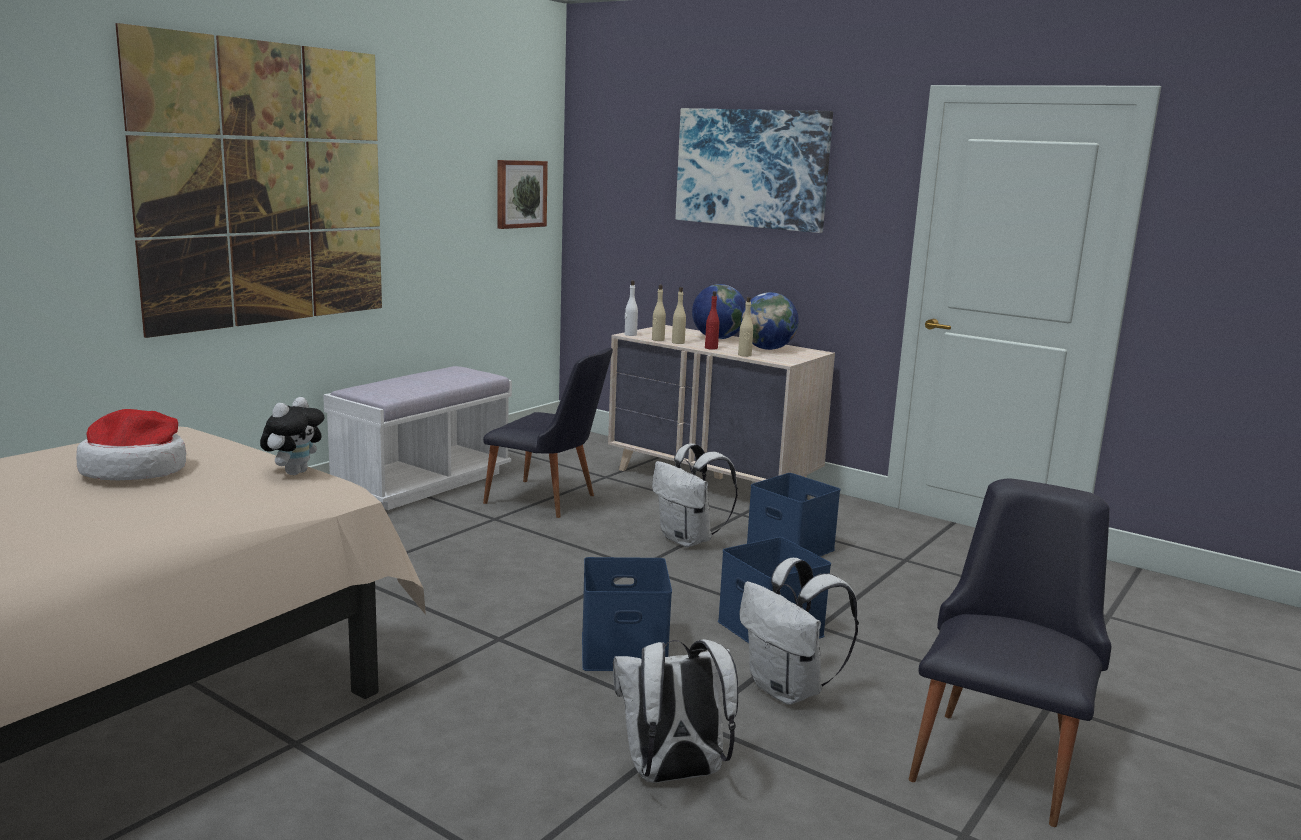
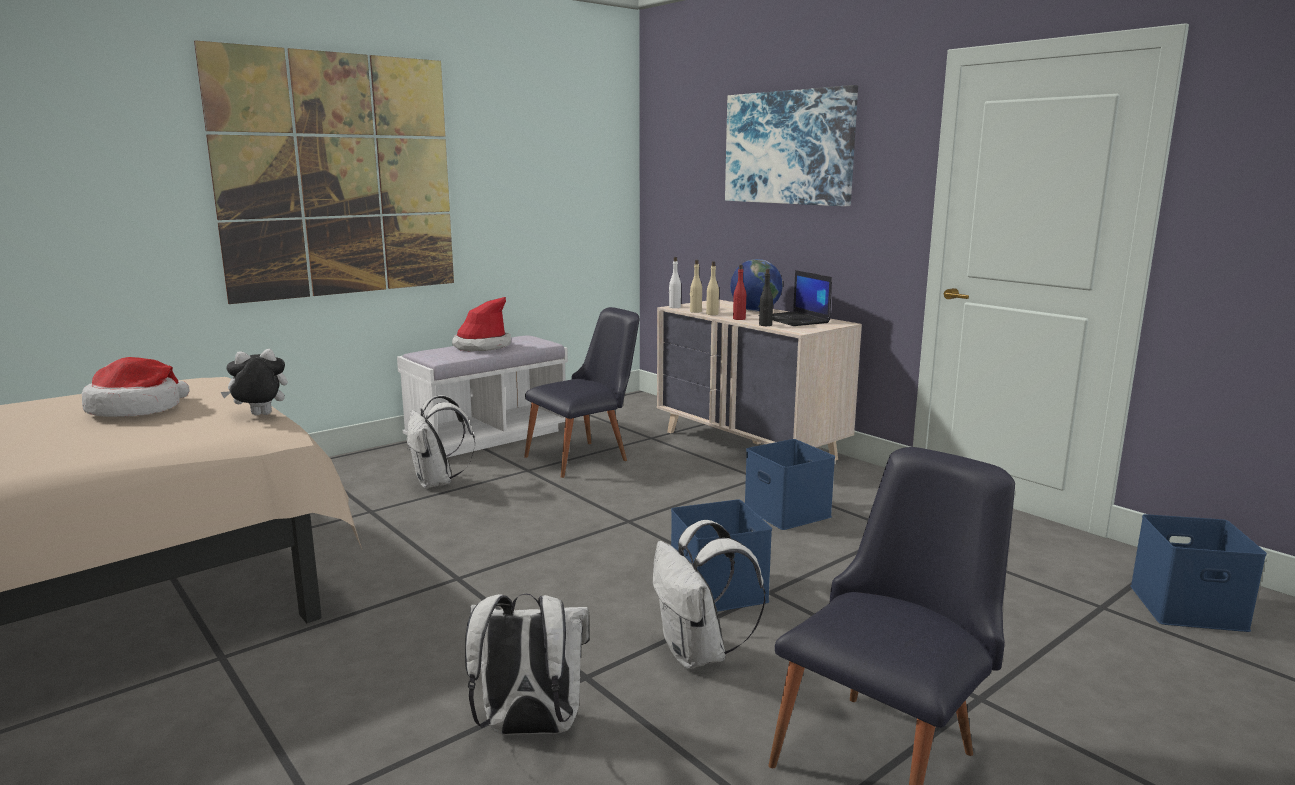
camera: 15 degrees right, 0 degrees up
plush toy [260,397,325,475] -> plush toy turned 150 degrees counterclockwise [221,349,288,415]
black chair [483,348,613,518] -> black chair turned 75 degrees counterclockwise [524,307,640,478]
picture [497,160,548,229] -> none
blue storage box [582,557,672,671] -> blue storage box moved to [1130,514,1267,632]
white backpack [652,443,738,547] -> white backpack moved to [407,395,475,488]
beige bottle [738,297,753,357] -> black bottle [759,269,773,326]
globe [741,292,799,350] -> laptop [772,270,832,326]
none -> hat [452,297,511,352]

